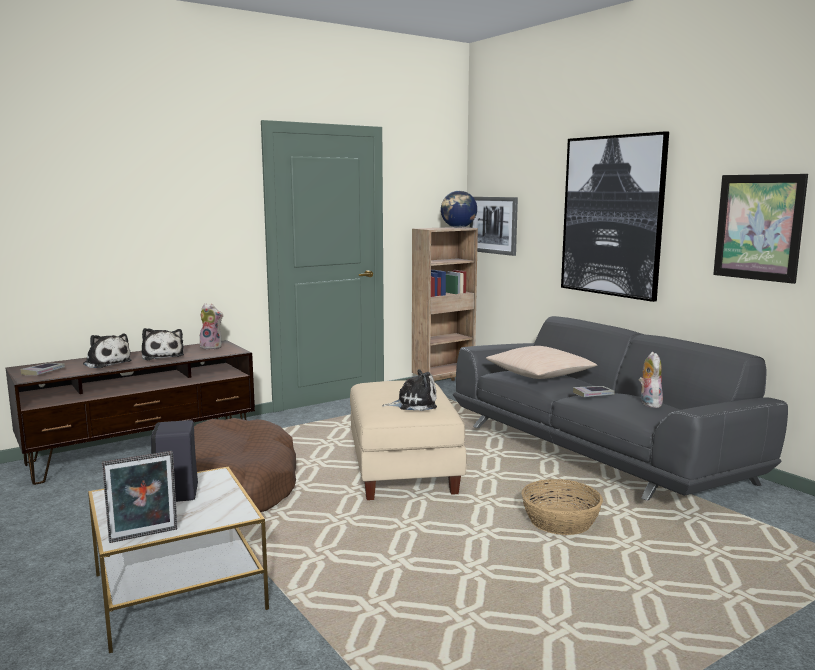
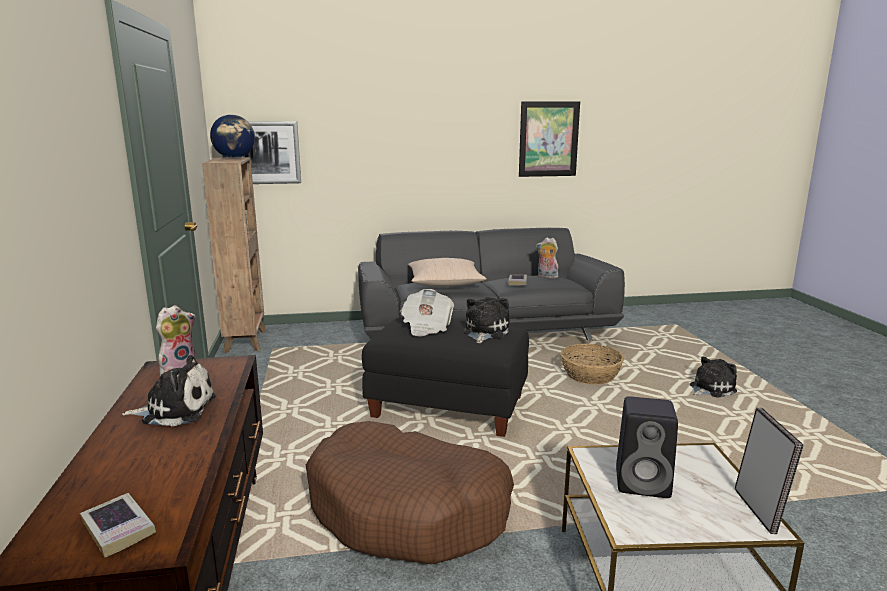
camera: 65 degrees left, 5 degrees up
plush toy [83,333,132,368] -> plush toy moved to [690,357,737,398]
beige ottoman [350,380,466,500] -> black ottoman [362,317,529,437]
picture [561,131,669,302] -> none
none -> newspaper [400,289,454,336]

